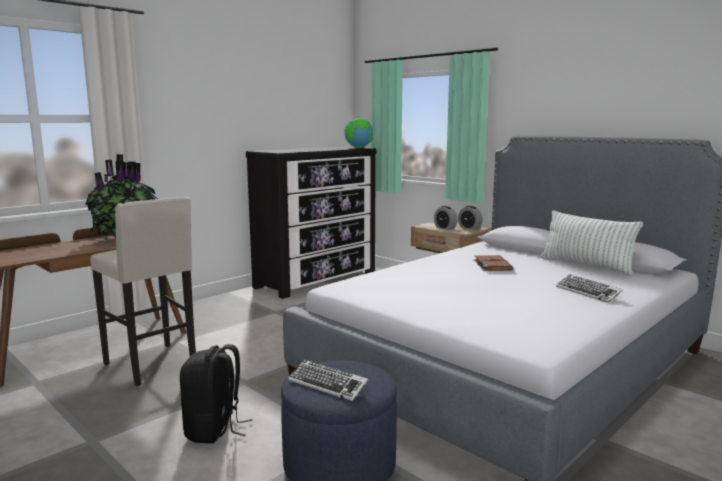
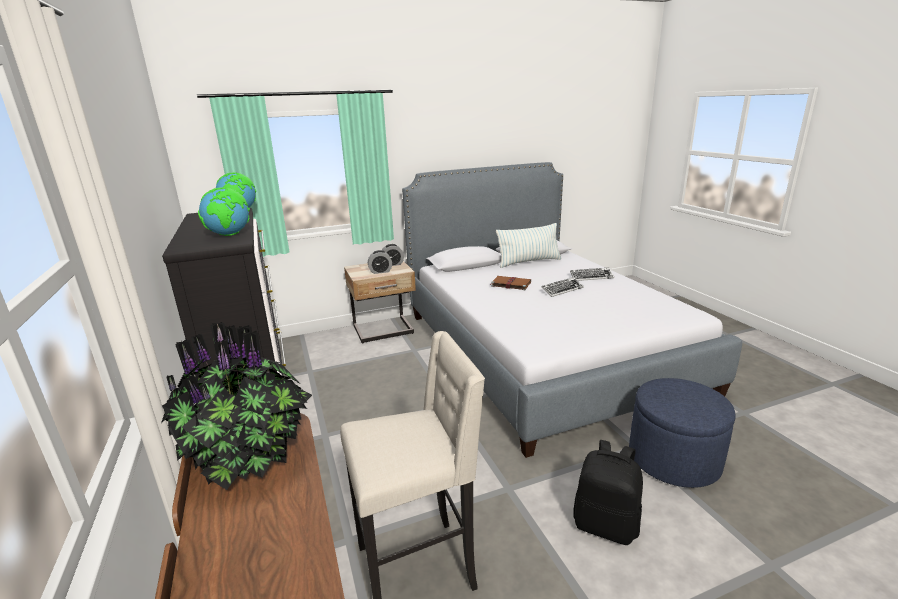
camera: 65 degrees left, 10 degrees up
keyboard [288,359,368,402] -> keyboard moved to [542,277,584,297]
none -> globe [198,187,250,236]

